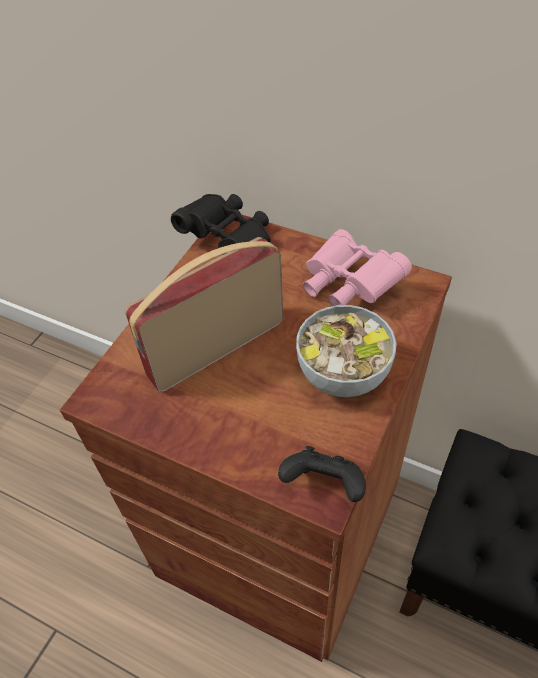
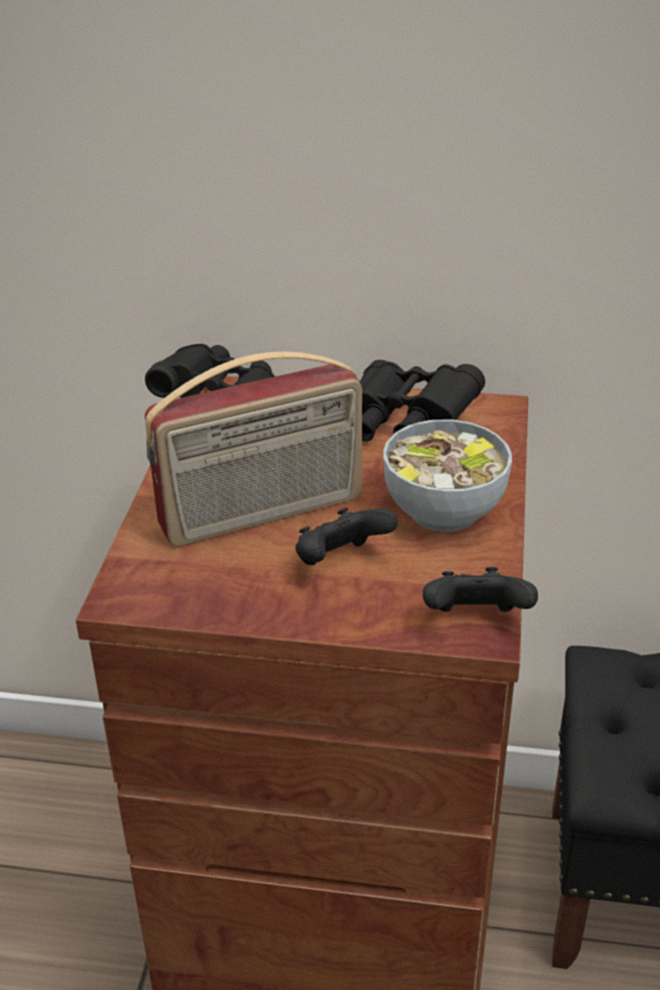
camera: 20 degrees left, 15 degrees down
radio [125,237,283,392] -> radio turned 150 degrees counterclockwise [145,352,362,546]
pink binoculars [303,229,412,306] -> black binoculars [360,360,485,442]
none -> black game controller [295,508,398,565]

